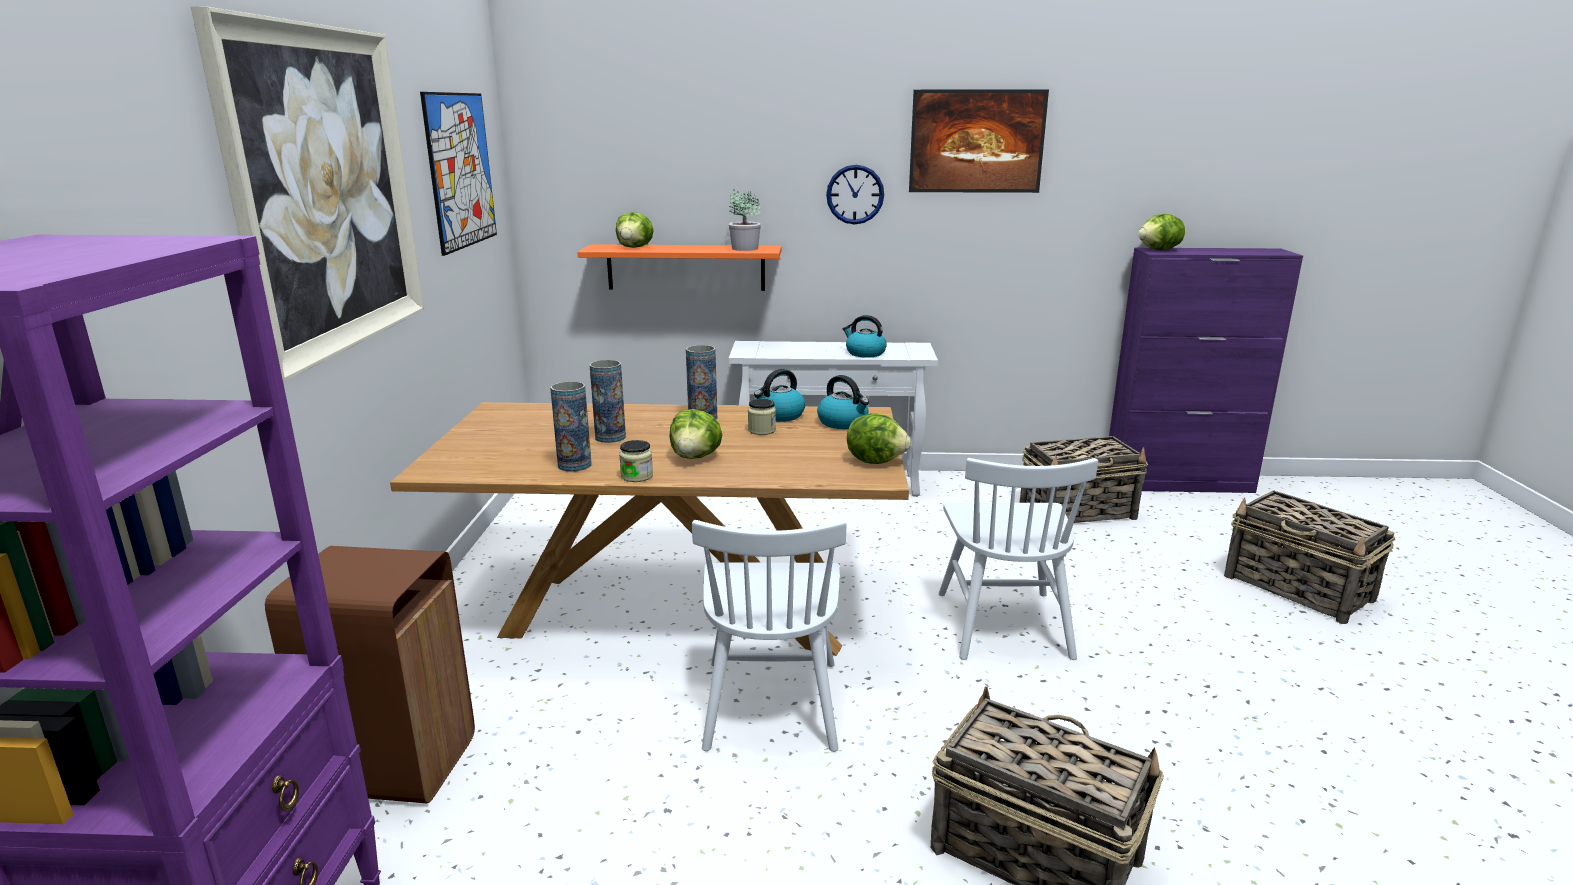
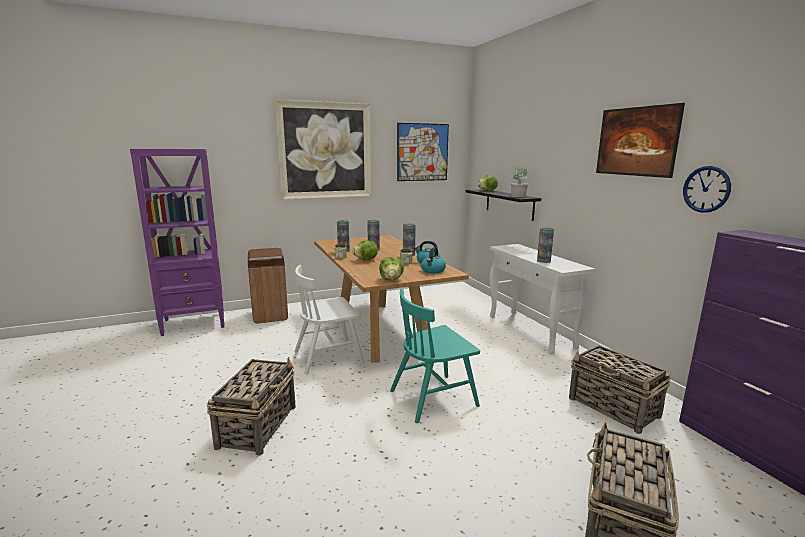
camera: 65 degrees right, 5 degrees down
orange shelf [577,244,782,291] -> black shelf [465,189,542,221]
wall clock [826,165,884,224] -> wall clock moved to [683,166,731,213]
kettle [842,315,887,358] -> vase [537,227,554,263]
white chair [938,458,1098,660] -> turquoise chair [390,289,480,423]
lettuce [1138,214,1185,250] -> none

